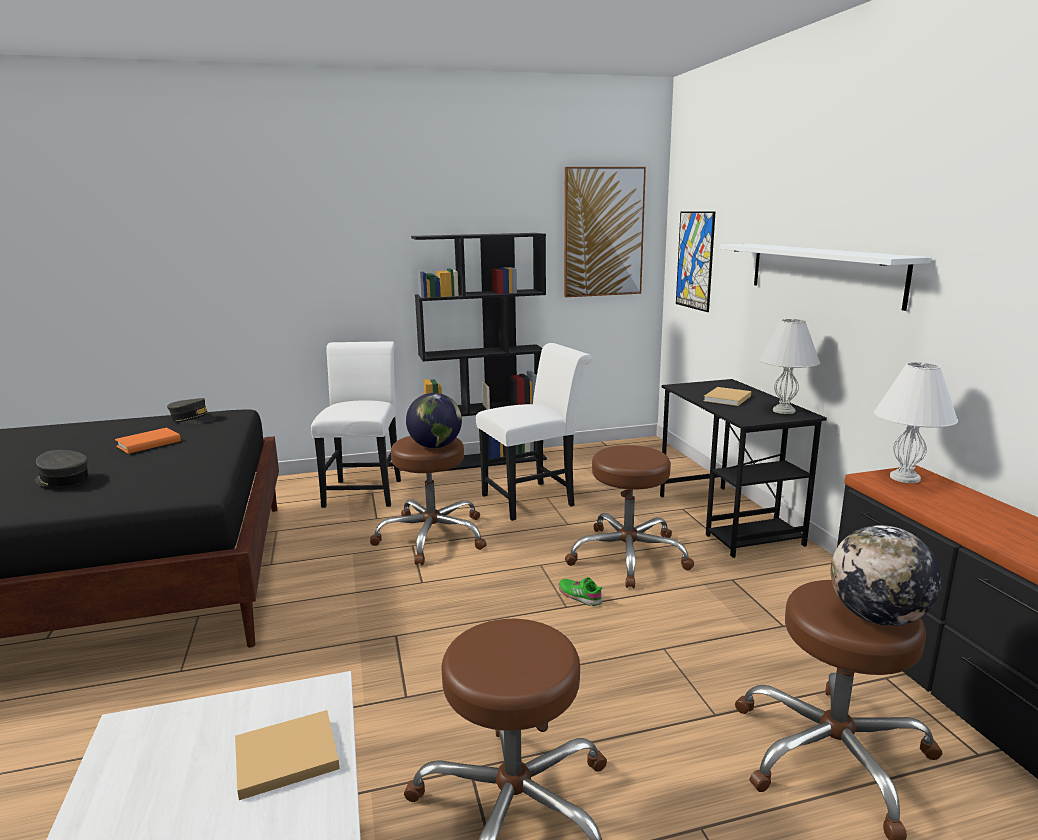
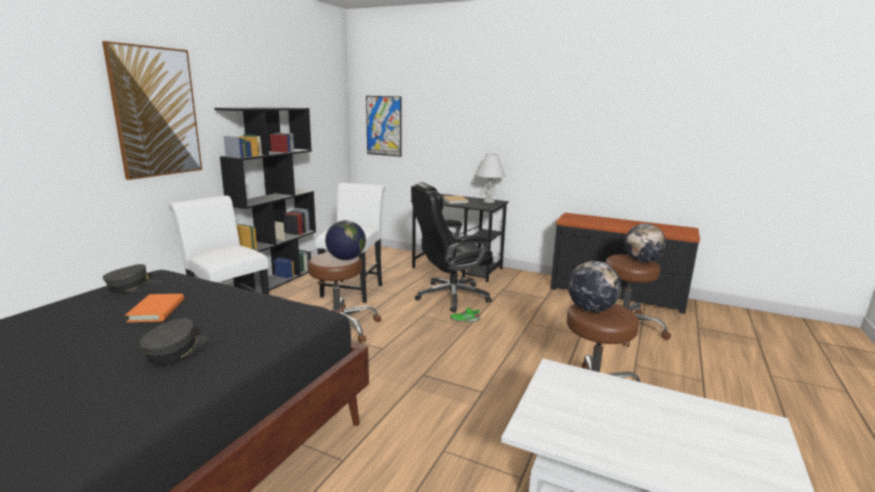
camera: 50 degrees left, 0 degrees up
grey cap [35,450,88,487] -> grey cap turned 135 degrees clockwise [139,318,208,365]
beige book [235,710,340,800] -> none
picture [564,167,646,297] -> picture moved to [102,41,202,180]
brown stool [565,445,694,588] -> black office chair [411,182,493,313]
white shelf [720,244,931,311] -> none
white table lamp [874,362,958,483] -> none
none -> globe [568,261,621,312]

